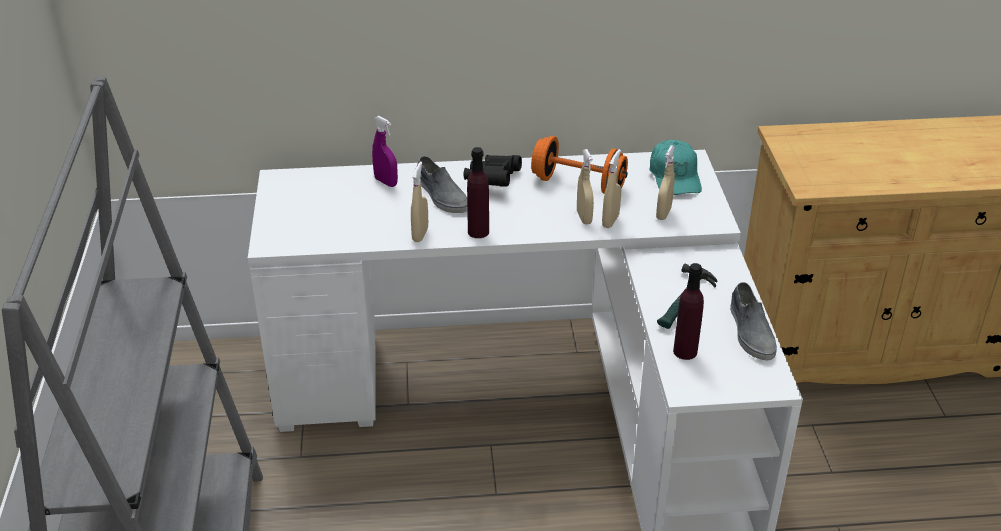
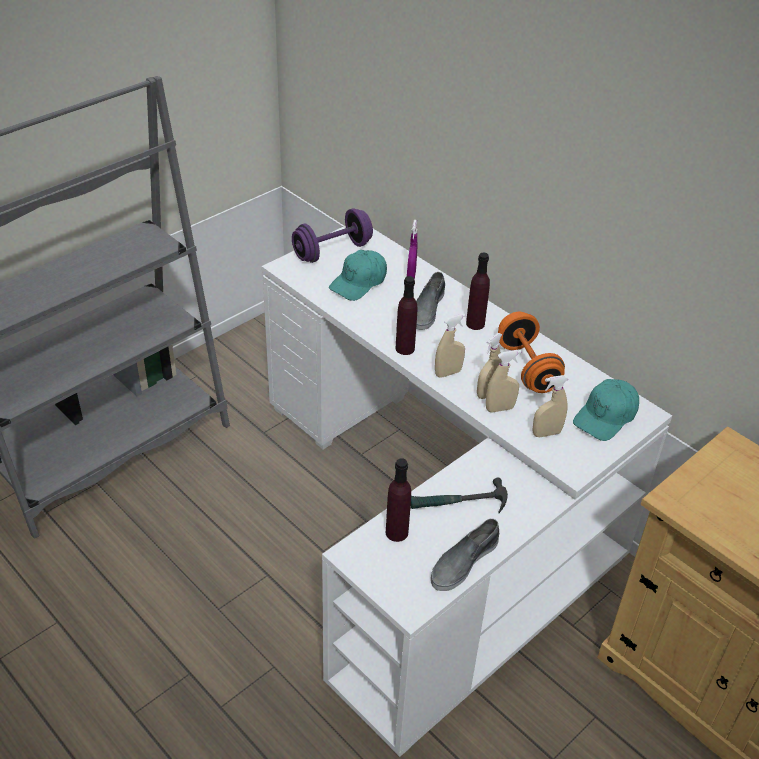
camera: 50 degrees right, 5 degrees up
beige spray bottle [411,162,428,242] -> beige spray bottle moved to [435,314,466,378]
black binoculars [463,155,522,187] -> purple bottle [466,253,490,330]
none -> purple dumbbell [292,208,373,263]
none -> turquoise cap [329,250,387,301]

